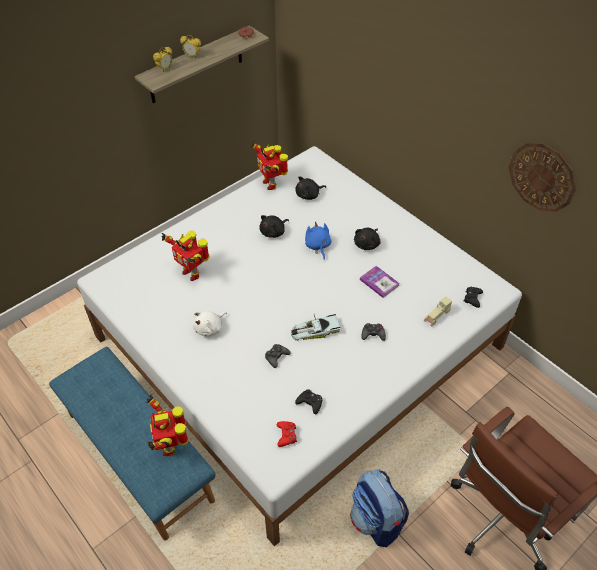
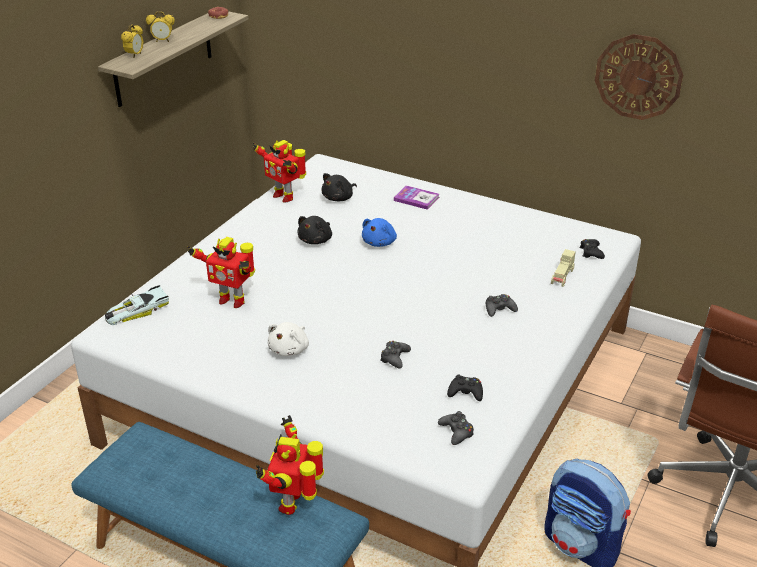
camera: 20 degrees left, 15 degrees down
toy robot [146,395,189,456] -> toy robot turned 45 degrees clockwise [256,415,324,515]
red game controller [277,421,297,447] -> black game controller [438,411,474,445]
toy car [291,314,340,341] -> toy car moved to [105,285,169,325]
blue plush toy [305,222,332,260] -> blue plush toy turned 120 degrees counterclockwise [362,218,397,247]
black plush toy [354,228,381,250] -> none
book [360,266,400,298] -> book moved to [394,185,439,210]

